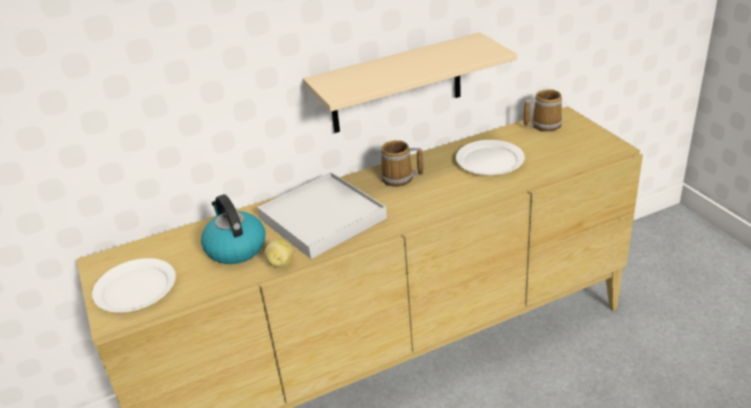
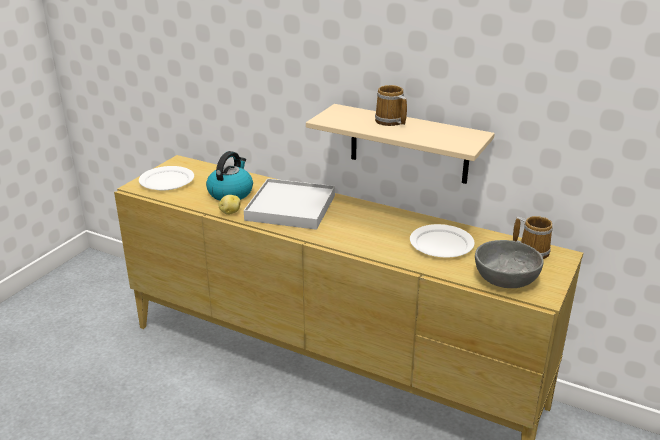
camera: 50 degrees right, 5 degrees down
mug [381,140,423,187] -> mug moved to [375,85,407,126]
none -> grey bowl [475,240,544,288]

